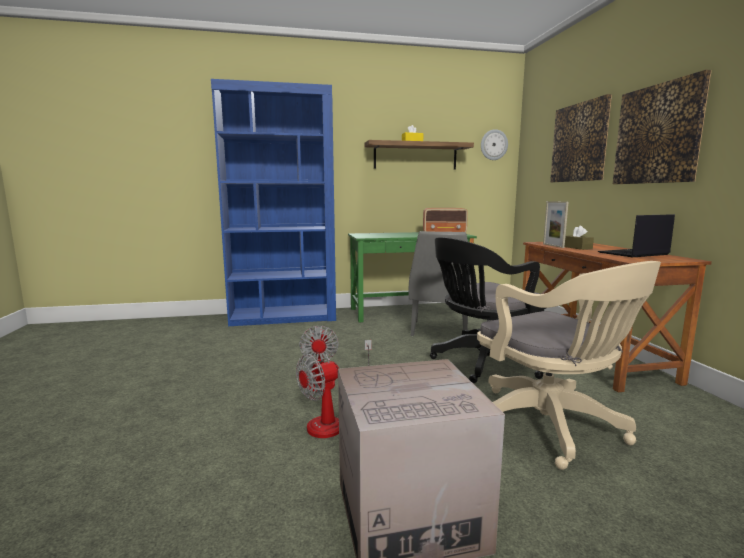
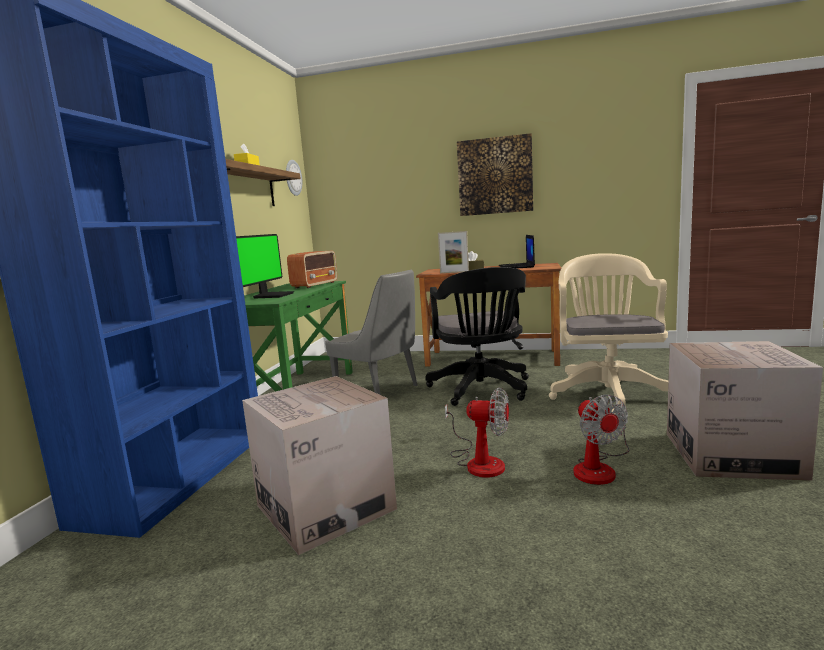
camera: 65 degrees left, 0 degrees up
beige office chair [477,261,661,470] -> beige office chair turned 75 degrees counterclockwise [549,253,668,414]
picture [550,94,612,182] -> none
none -> monitor [236,234,294,299]
none -> cardboard box [242,376,397,555]

